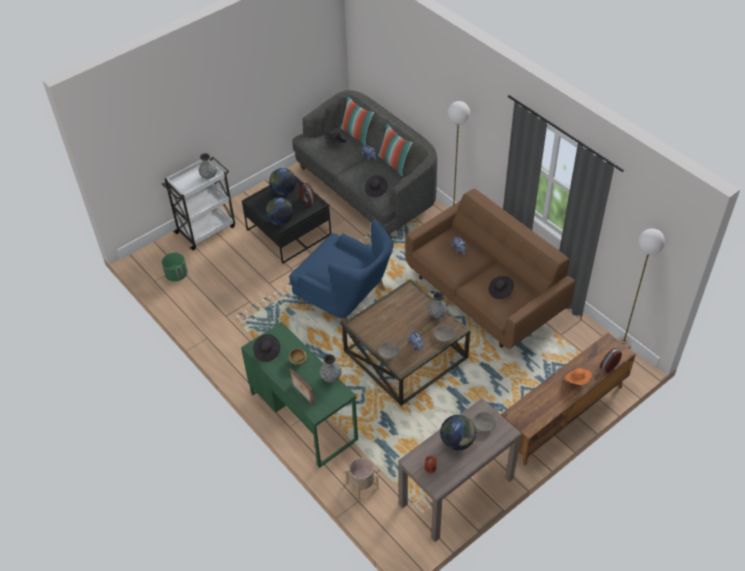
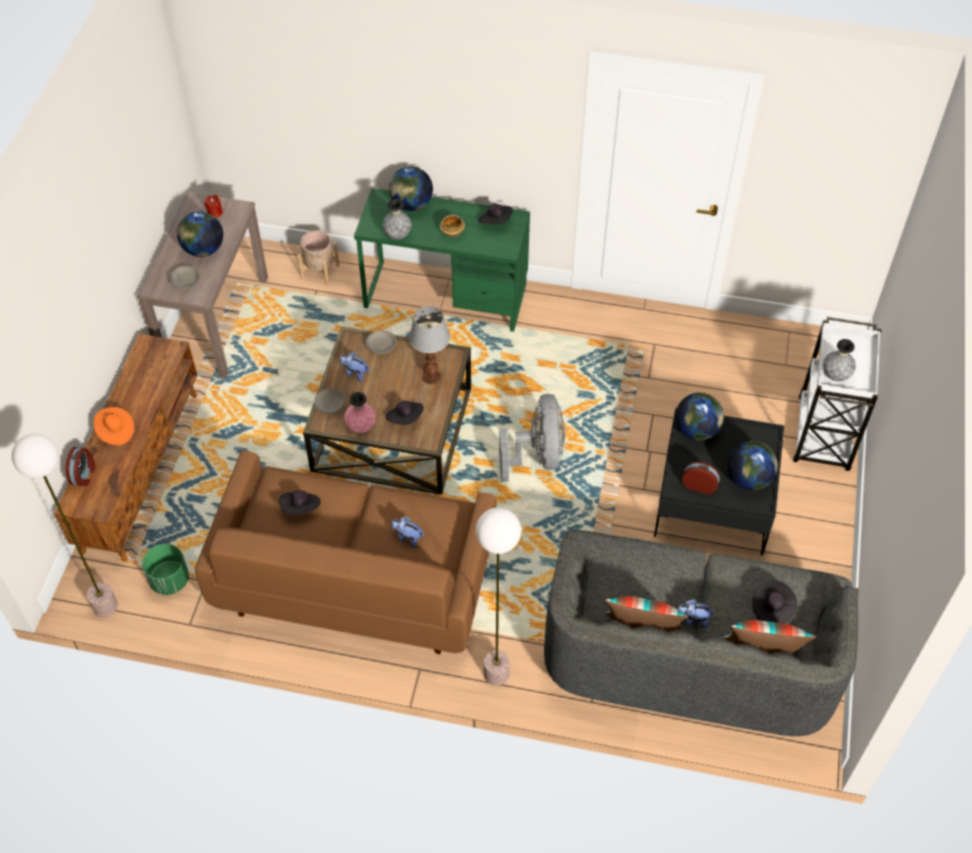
camera: 140 degrees right, 5 degrees up
green planter [162,253,188,281] -> green planter moved to [142,544,189,595]
blue armchair [289,220,393,323] -> grey fan [499,394,565,482]
picture frame [290,367,315,406] -> globe [389,167,433,211]
black hat [365,175,387,197] -> black hat moved to [385,401,424,425]
grey vase [428,292,448,318] -> pink vase [345,392,376,433]
none -> table lamp [409,306,450,384]

